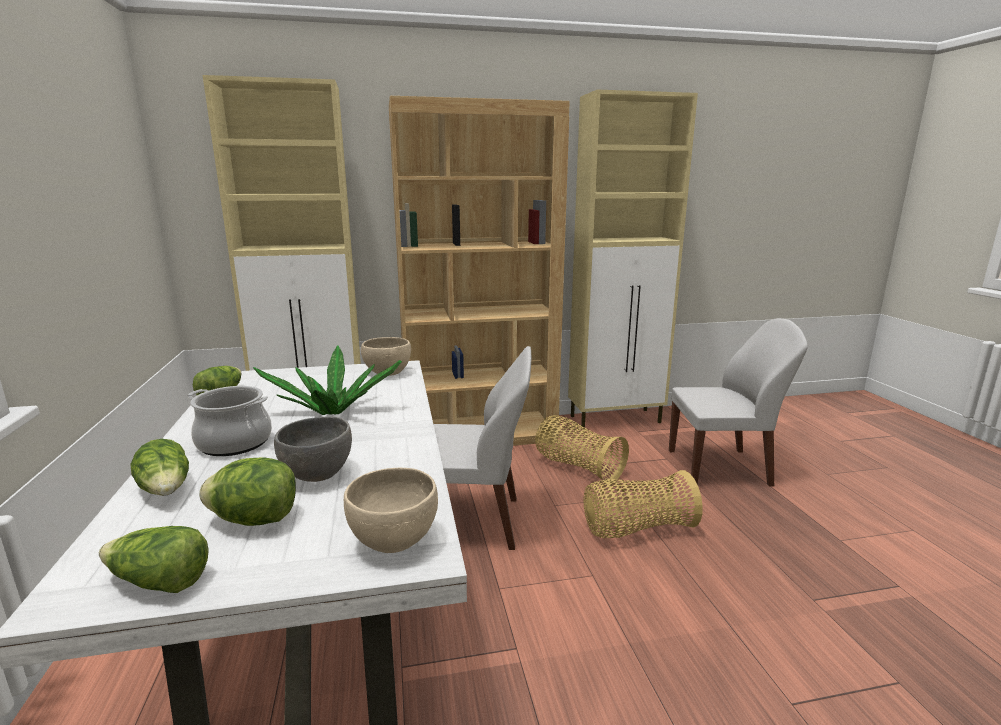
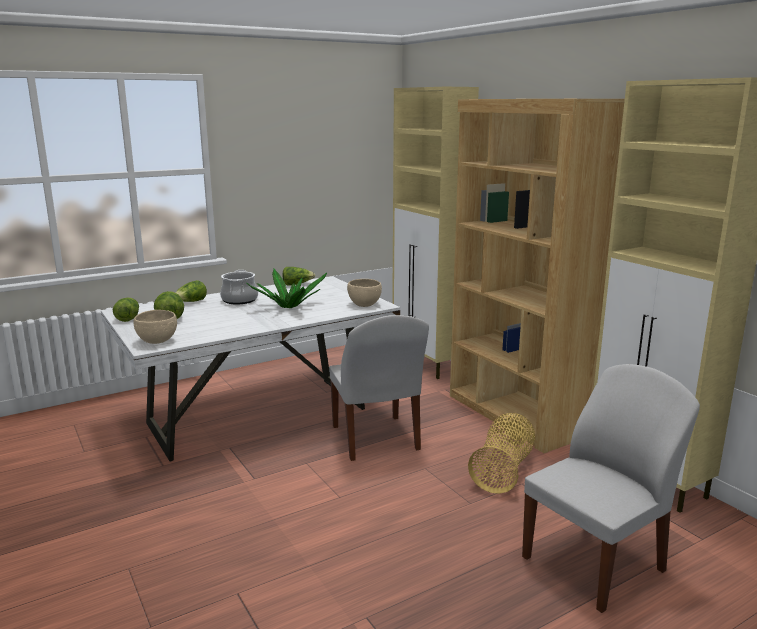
camera: 70 degrees right, 0 degrees up
grey bowl [274,417,352,482] -> none
basket [584,470,703,538] -> none
white chair [669,318,808,486] -> white chair turned 105 degrees counterclockwise [522,364,700,613]

